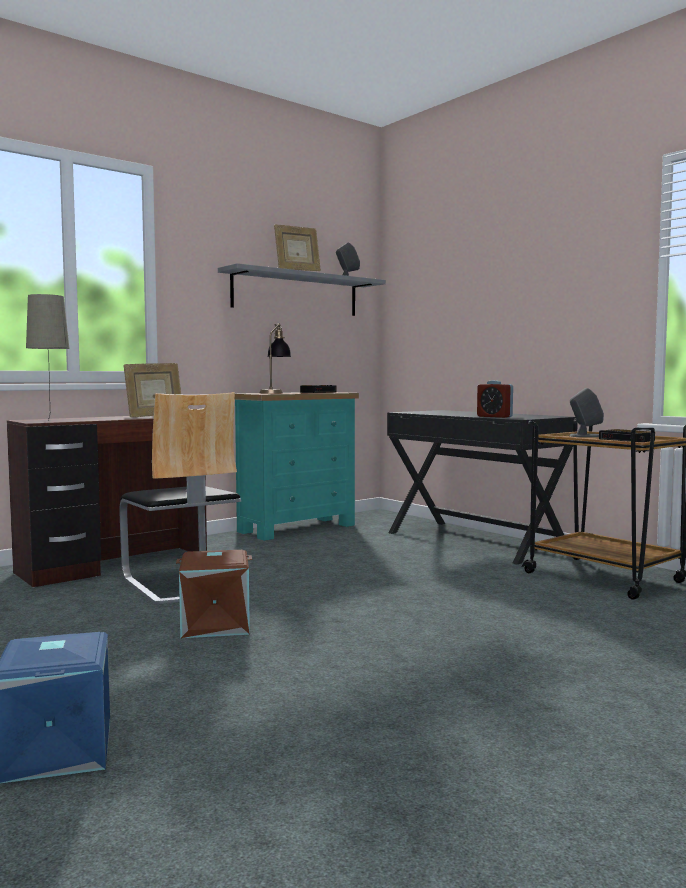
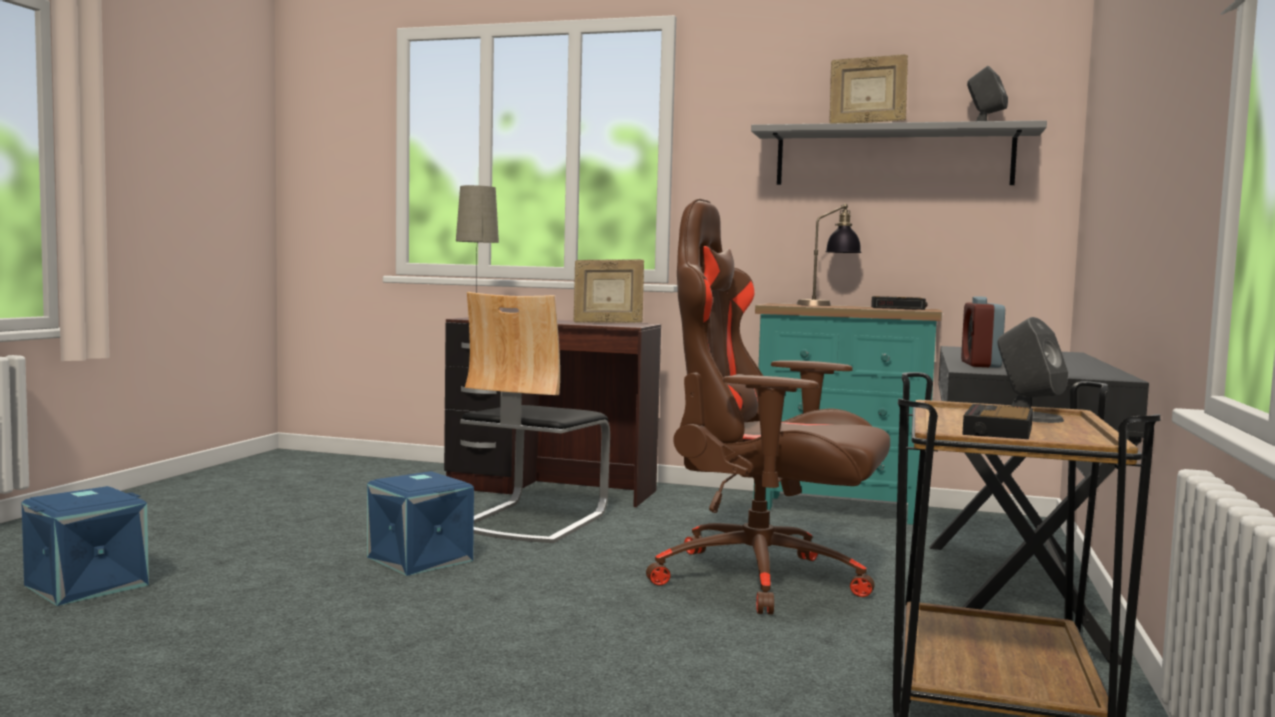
camera: 55 degrees right, 0 degrees up
brown storage box [176,550,252,638] -> blue storage box [367,471,474,576]
none -> brown office chair [646,198,890,615]

